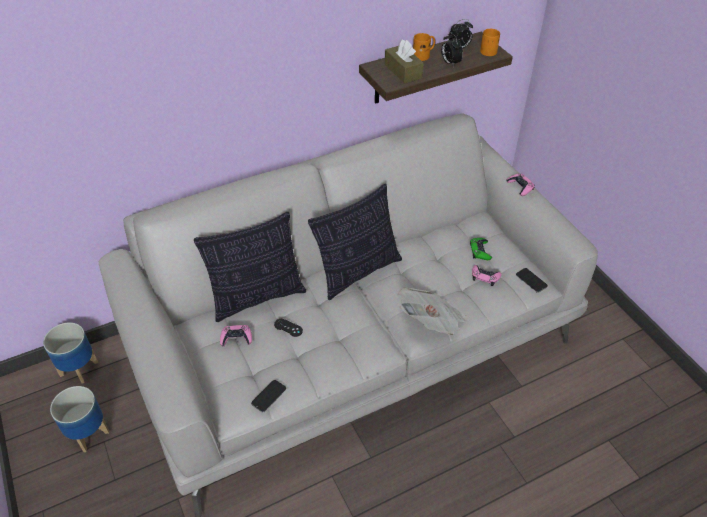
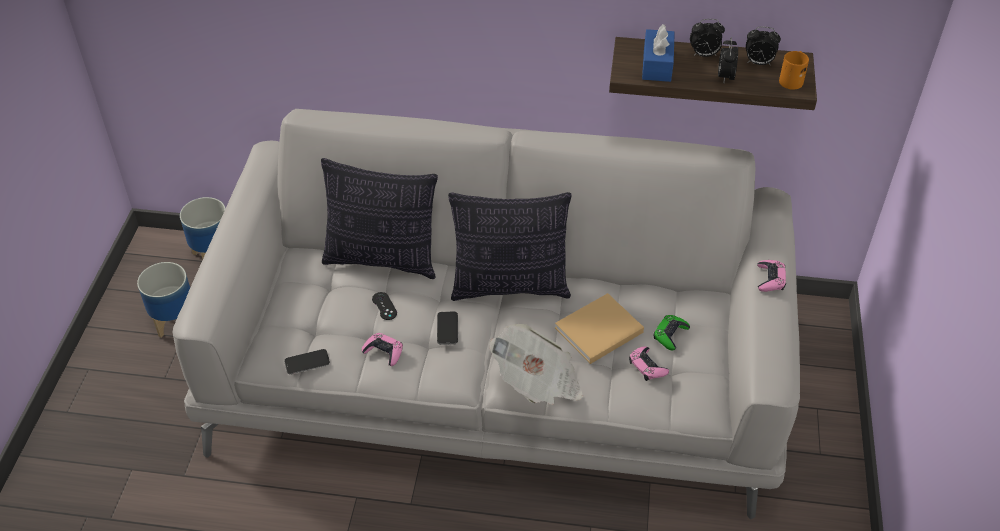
camera: 35 degrees right, 0 degrees up
pink game controller [220,325,252,346] -> pink game controller moved to [362,333,403,366]
brown tissue box [385,39,424,84] -> blue tissue box [642,24,675,82]
orange mug [413,33,435,61] -> alarm clock [690,19,725,57]
phone [516,268,548,293] -> phone moved to [437,312,458,345]
none -> beige book [555,293,644,364]

